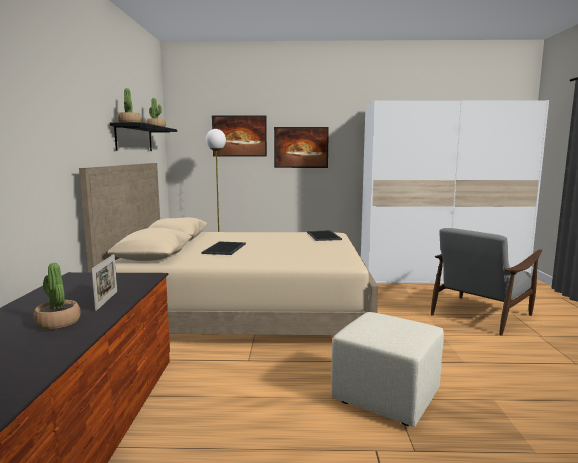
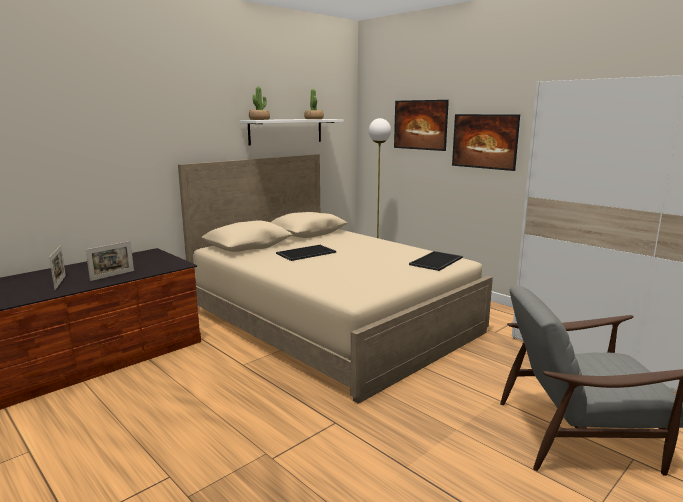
camera: 45 degrees right, 5 degrees up
potted plant [33,263,81,330] -> picture frame [49,245,66,290]
black shelf [110,122,177,151] -> white shelf [240,119,344,146]
beige ottoman [331,312,444,427] -> none

